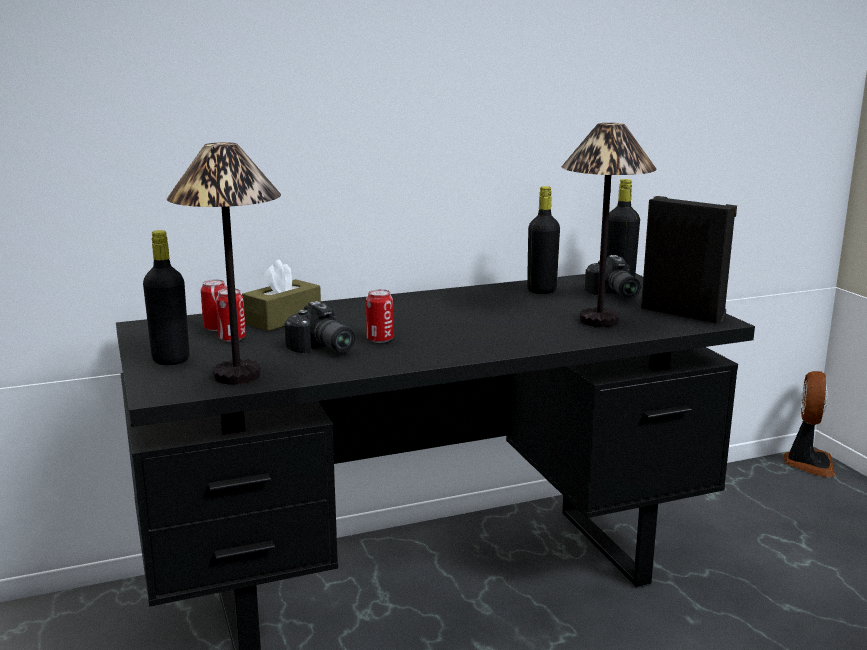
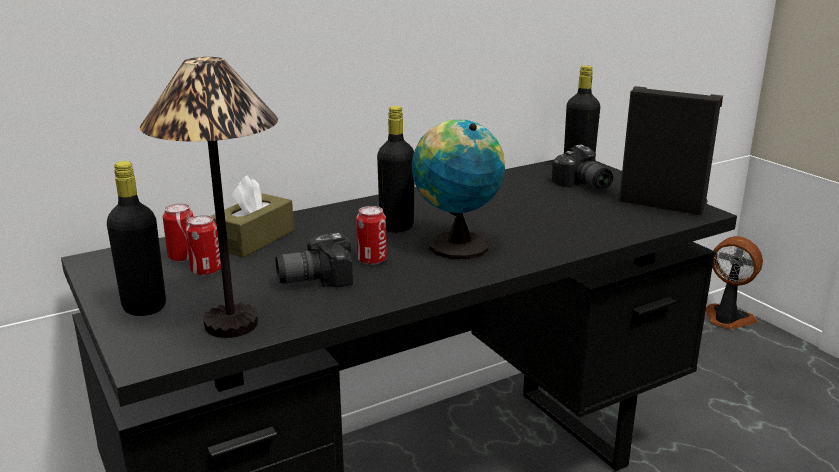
camera: 10 degrees left, 5 degrees up
camera [284,301,355,353] -> camera turned 120 degrees clockwise [276,233,353,287]
black bottle [527,186,560,294] -> black bottle moved to [377,106,414,233]
table lamp [562,123,657,327] -> none
fan [784,371,835,477] -> fan turned 60 degrees counterclockwise [706,236,763,329]
none -> globe [412,120,505,259]

